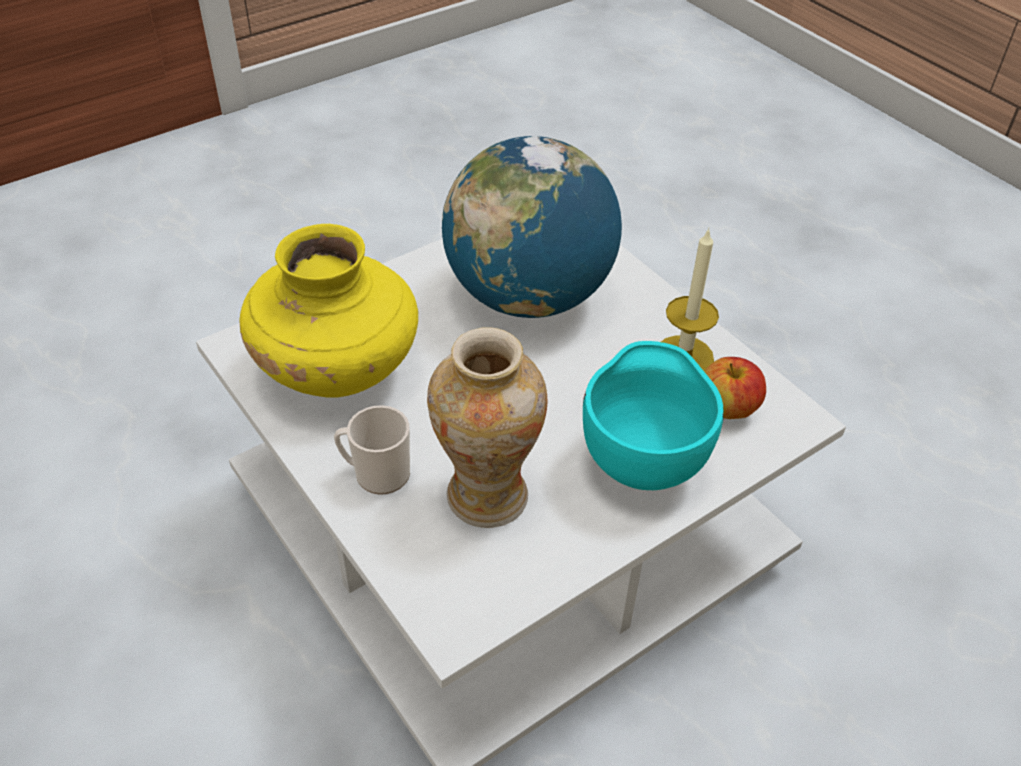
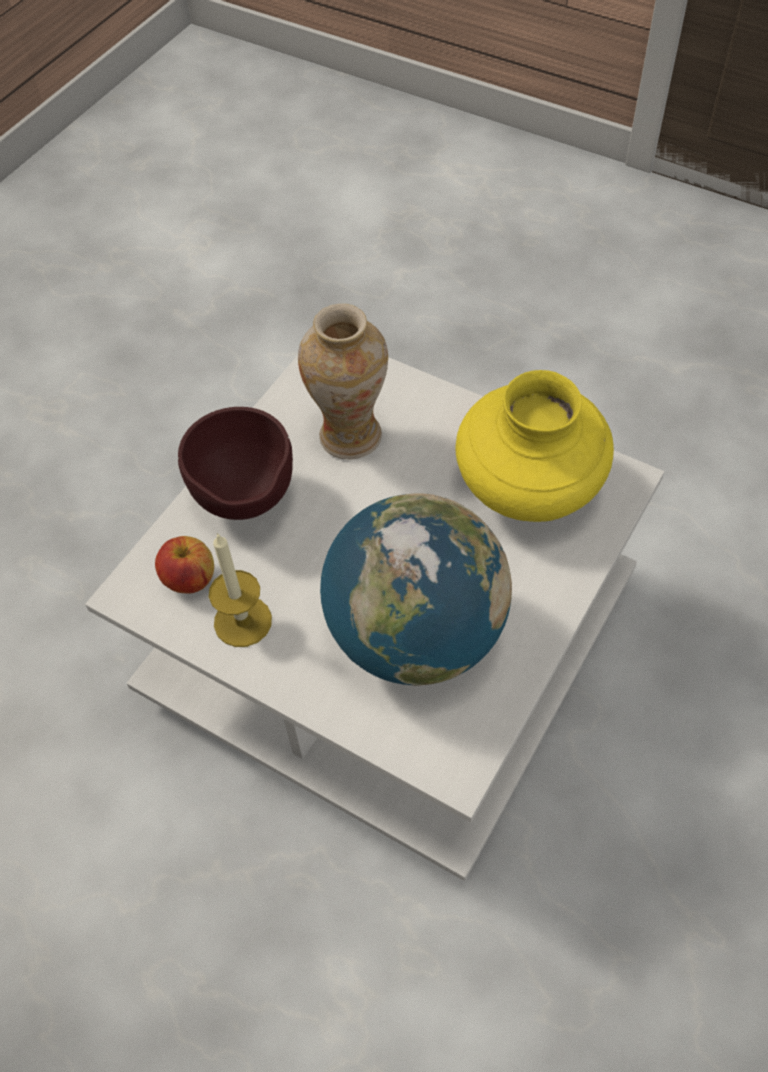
camera: 160 degrees right, 10 degrees up
mug [334,405,410,495] -> none
turquoise bowl [583,341,724,490] -> brown bowl [178,407,293,520]

